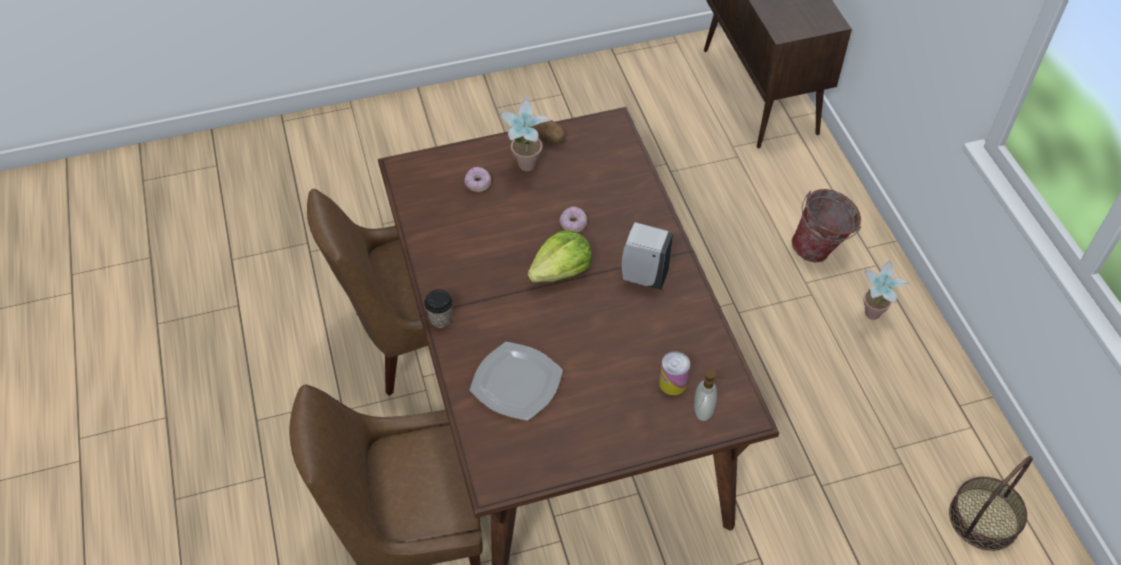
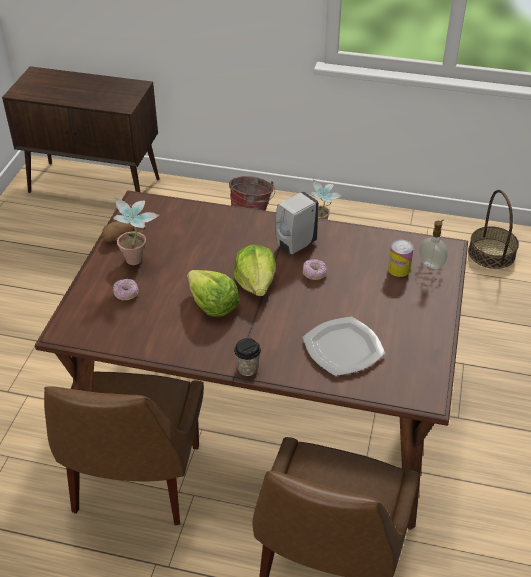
camera: 60 degrees left, 10 degrees down
donut [559,207,587,232] -> donut moved to [303,259,327,280]
none -> lettuce [187,270,240,317]

